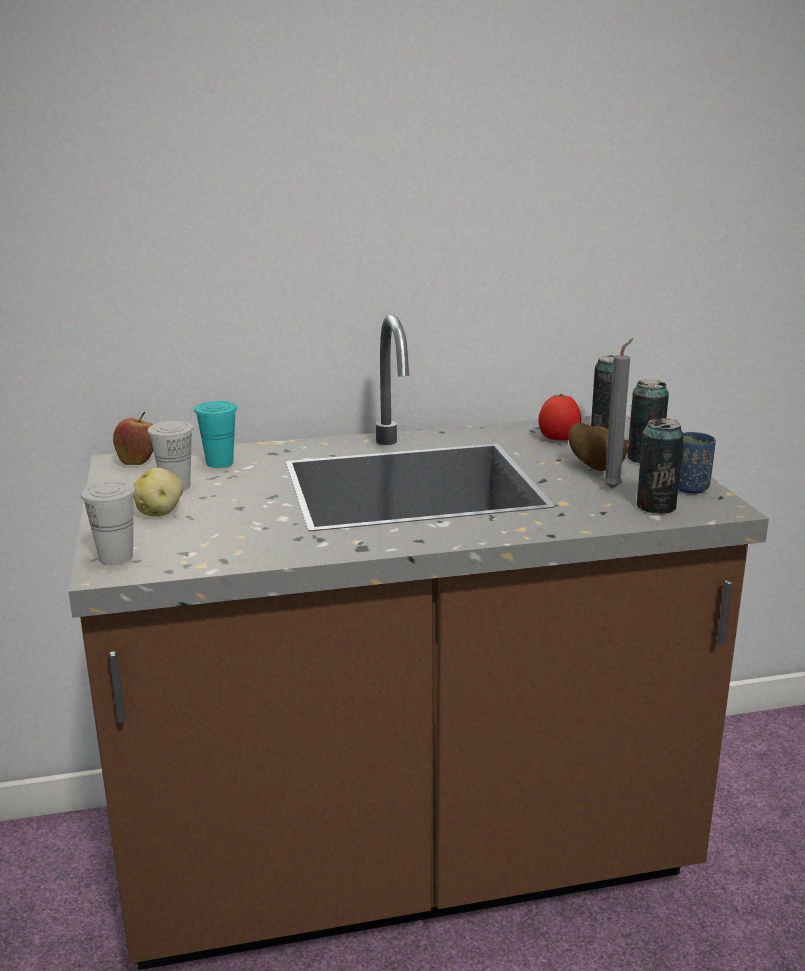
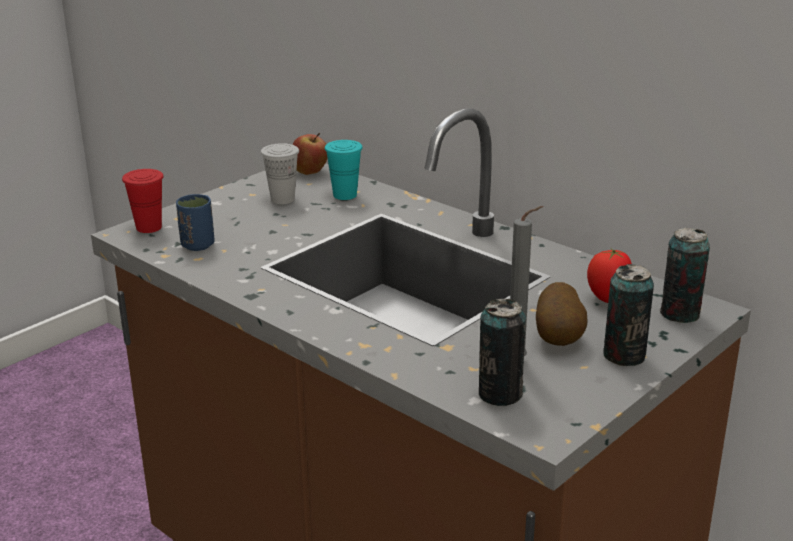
camera: 55 degrees right, 5 degrees up
white cup [81,481,136,565] -> red cup [122,169,164,233]
potato [133,468,183,517] -> none
blue cup [678,432,716,493] -> blue cup moved to [176,194,215,251]

